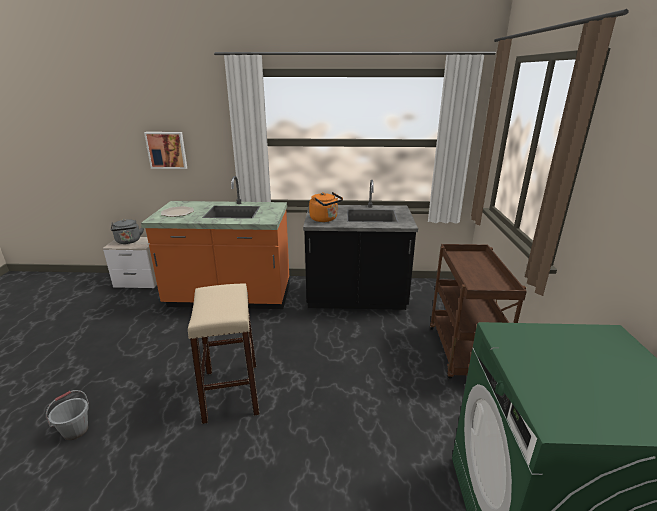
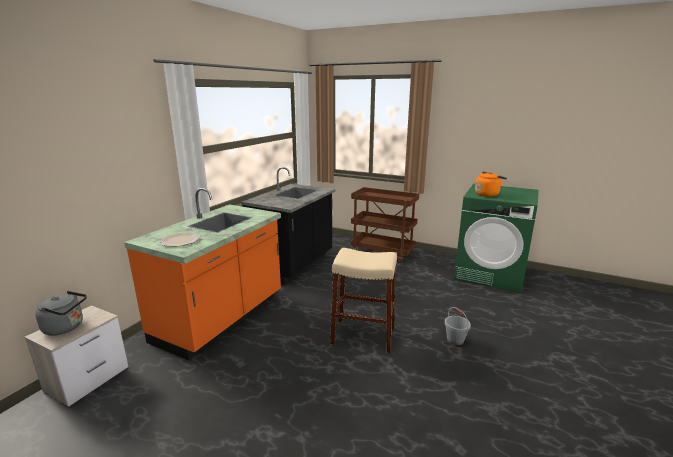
camera: 65 degrees left, 5 degrees down
grey bucket [46,390,89,440] -> grey bucket moved to [445,307,471,345]
picture [144,132,187,169] -> none
orange kettle [309,192,343,222] -> orange kettle moved to [475,172,507,197]

